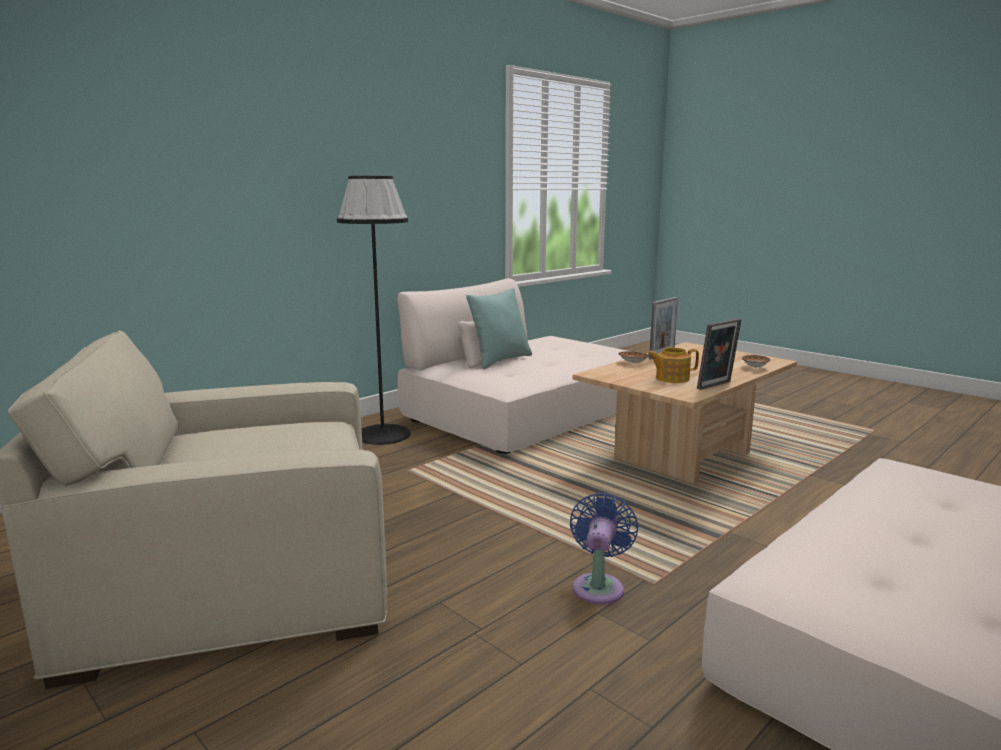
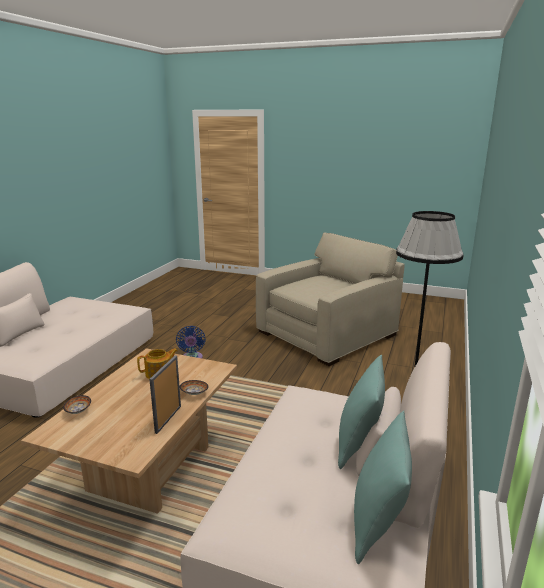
camera: 155 degrees right, 5 degrees up
picture frame [697,318,742,390] -> none
none -> turquoise pillow [354,411,412,564]

